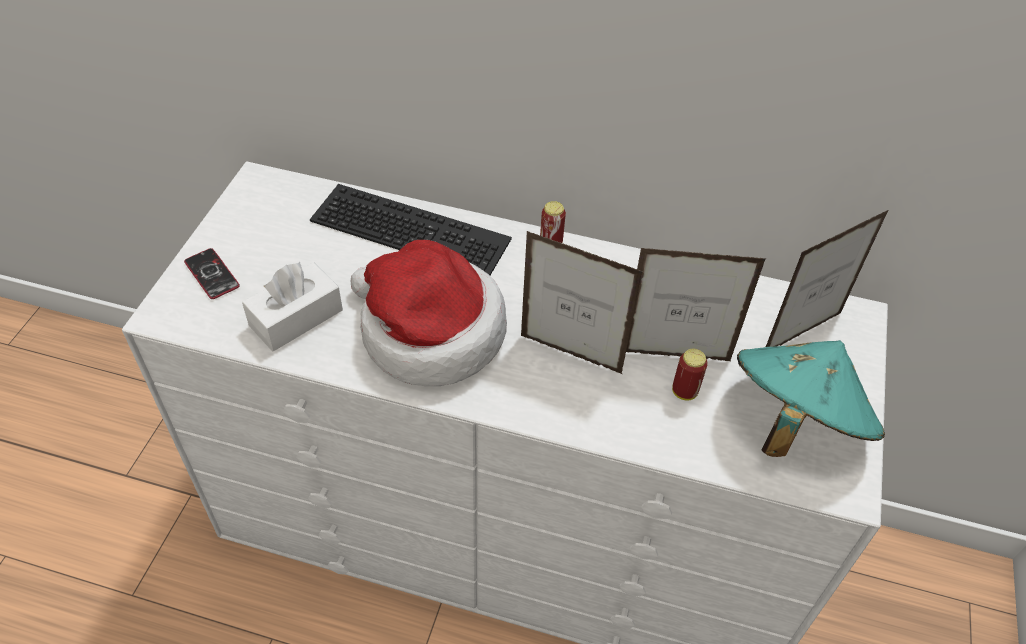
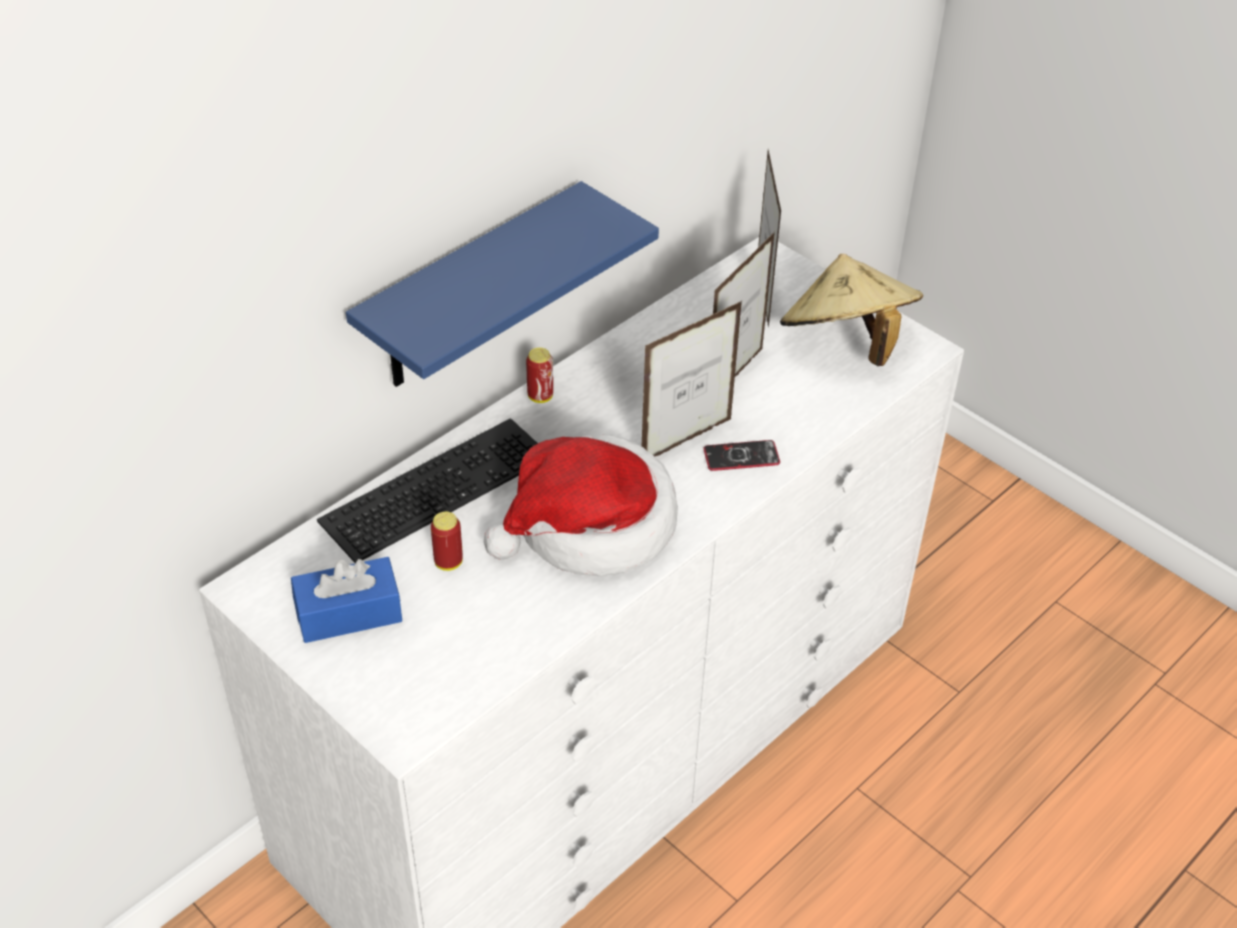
camera: 60 degrees left, 5 degrees down
phone [184,248,240,299] -> phone moved to [703,440,780,471]
white tissue box [242,262,343,351] -> none
can [672,349,708,400] -> can moved to [431,512,463,571]
turquoise hat [737,340,885,457] -> beige hat [780,254,923,366]
none -> blue tissue box [291,557,402,643]
none -> blue shelf [346,181,659,387]

